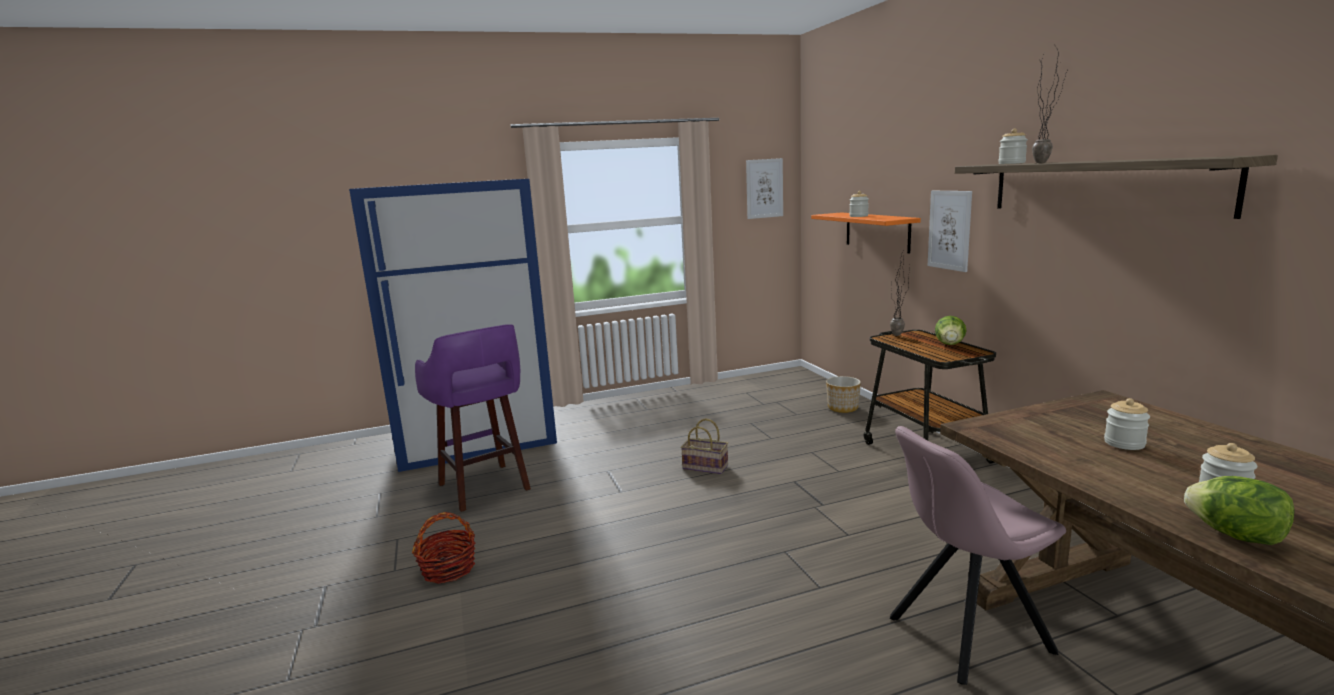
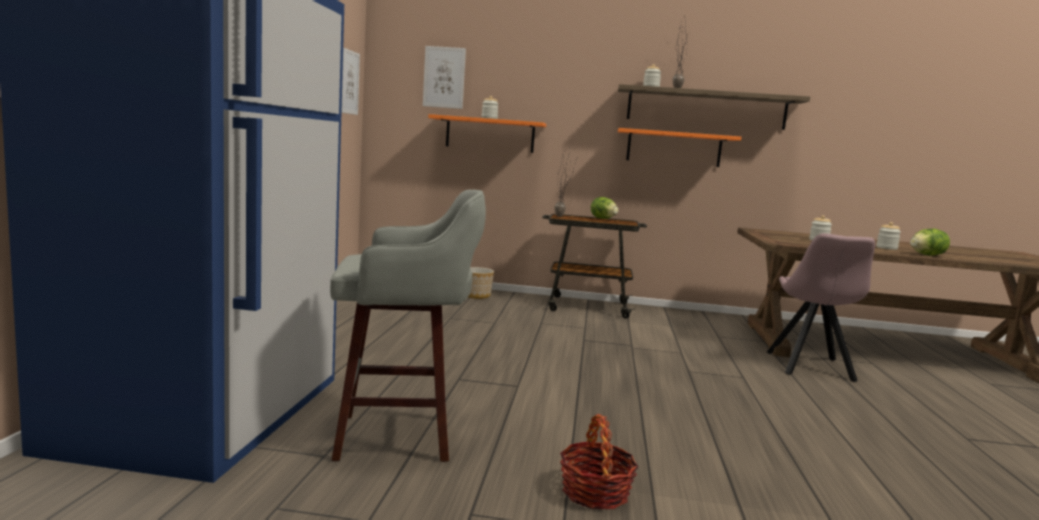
camera: 65 degrees left, 5 degrees down
purple stool [415,325,531,512] -> grey stool [330,190,486,462]
basket [681,418,728,474] -> none
picture [928,191,972,272] -> picture moved to [423,46,466,109]
none -> orange shelf [618,128,741,167]

